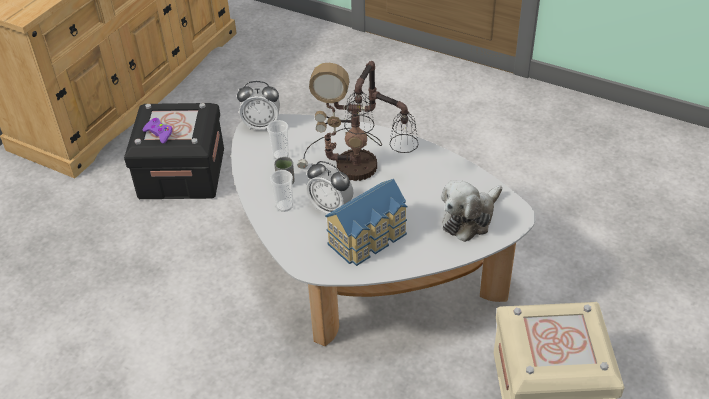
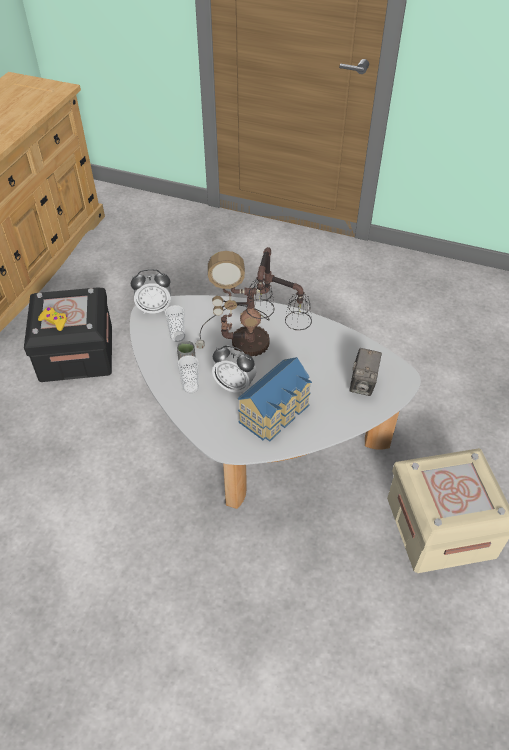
camera: 10 degrees left, 5 degrees up
purple game controller [143,118,173,144] -> yellow game controller [38,307,67,331]
plush toy [441,180,502,242] -> camera [349,348,382,396]

